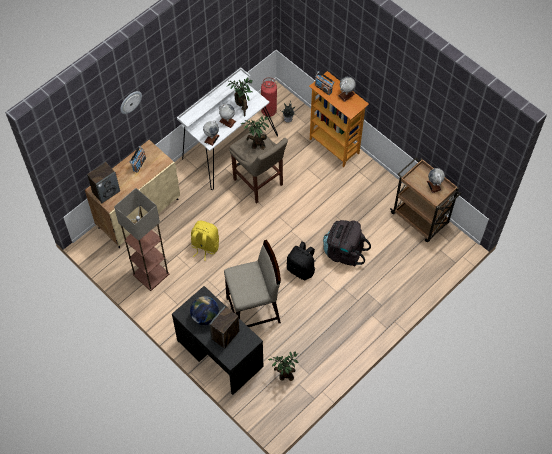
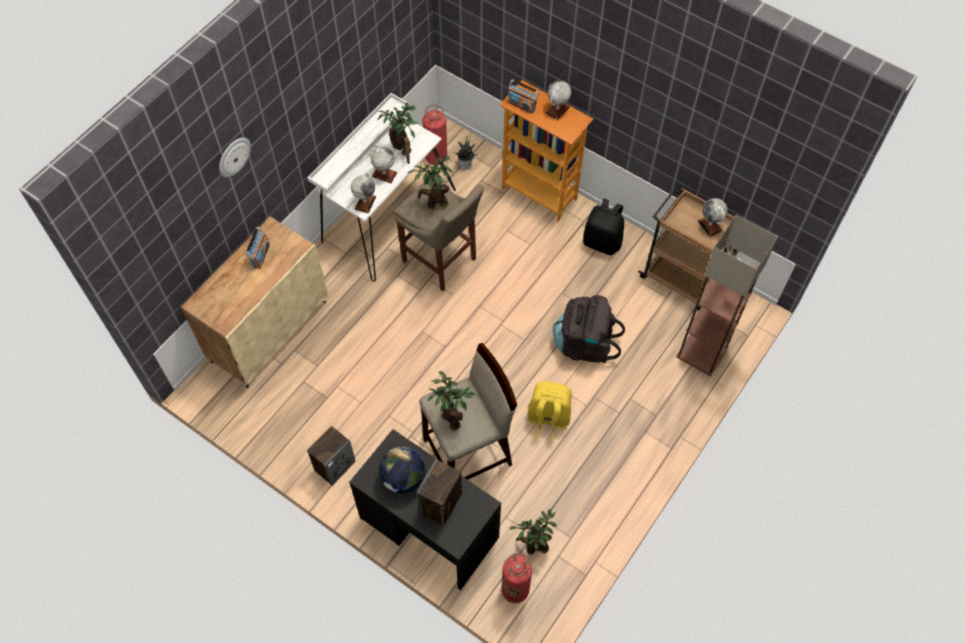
camera: 10 degrees left, 0 degrees up
speaker [87,162,120,203] -> speaker moved to [307,426,356,486]
floor lamp [114,188,169,291] -> floor lamp moved to [676,215,778,376]
yellow backpack [191,221,219,261] -> yellow backpack moved to [527,381,572,442]
black backpack [286,241,315,280] -> black backpack moved to [583,198,624,255]
none -> potted plant [428,371,475,431]
none -> fire extinguisher [501,553,532,603]

